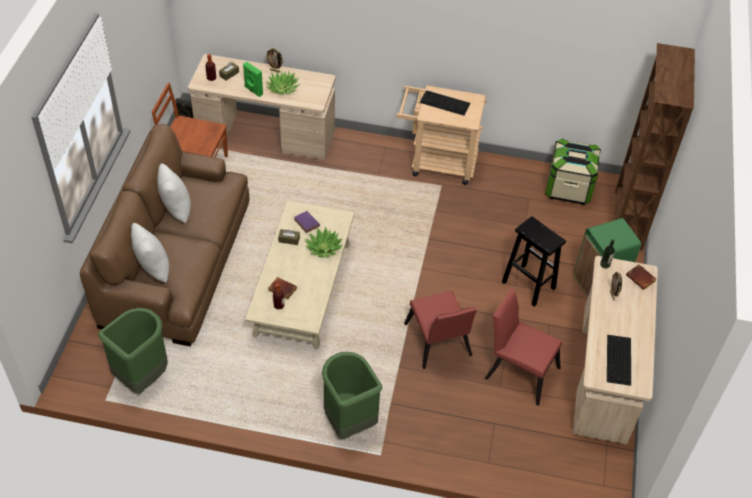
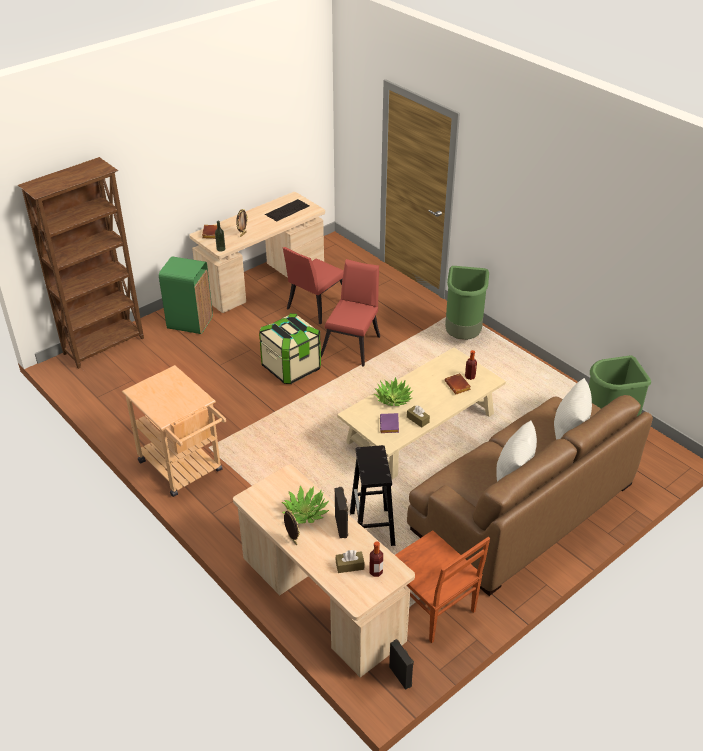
camera: 140 degrees left, 10 degrees down
green speaker [243,62,263,97] -> black speaker [335,487,348,538]
keyboard [419,90,471,116] -> none
red chair [485,288,562,406] -> red chair turned 60 degrees clockwise [283,247,344,324]
black stool [502,216,566,307] -> black stool moved to [350,445,395,546]
storage box [545,139,601,205] -> storage box moved to [259,313,321,384]

